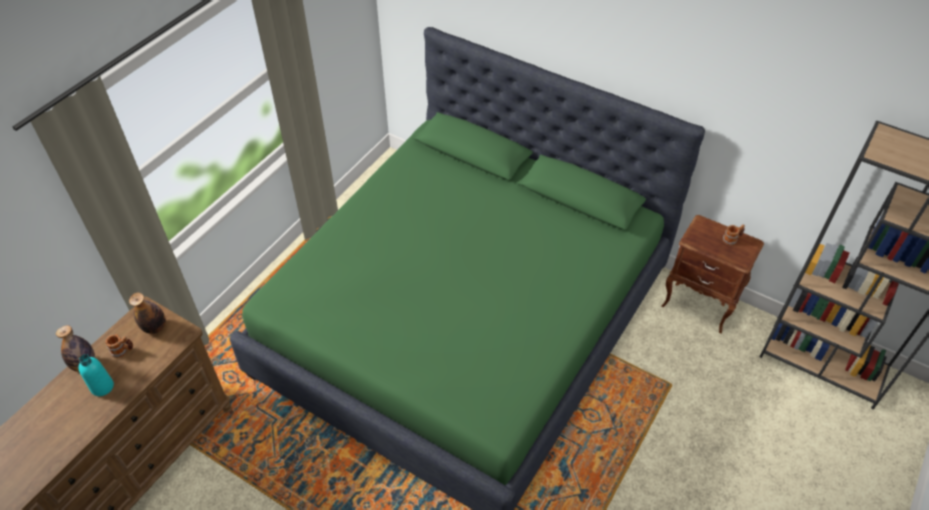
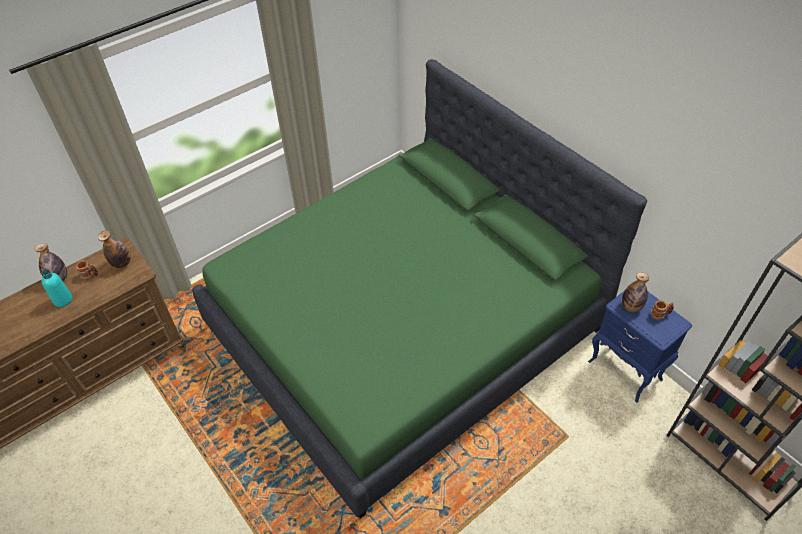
camera: 20 degrees right, 0 degrees up
brown nightstand [661,215,764,334] -> blue nightstand [588,291,692,403]
none -> bottle [622,272,649,312]

